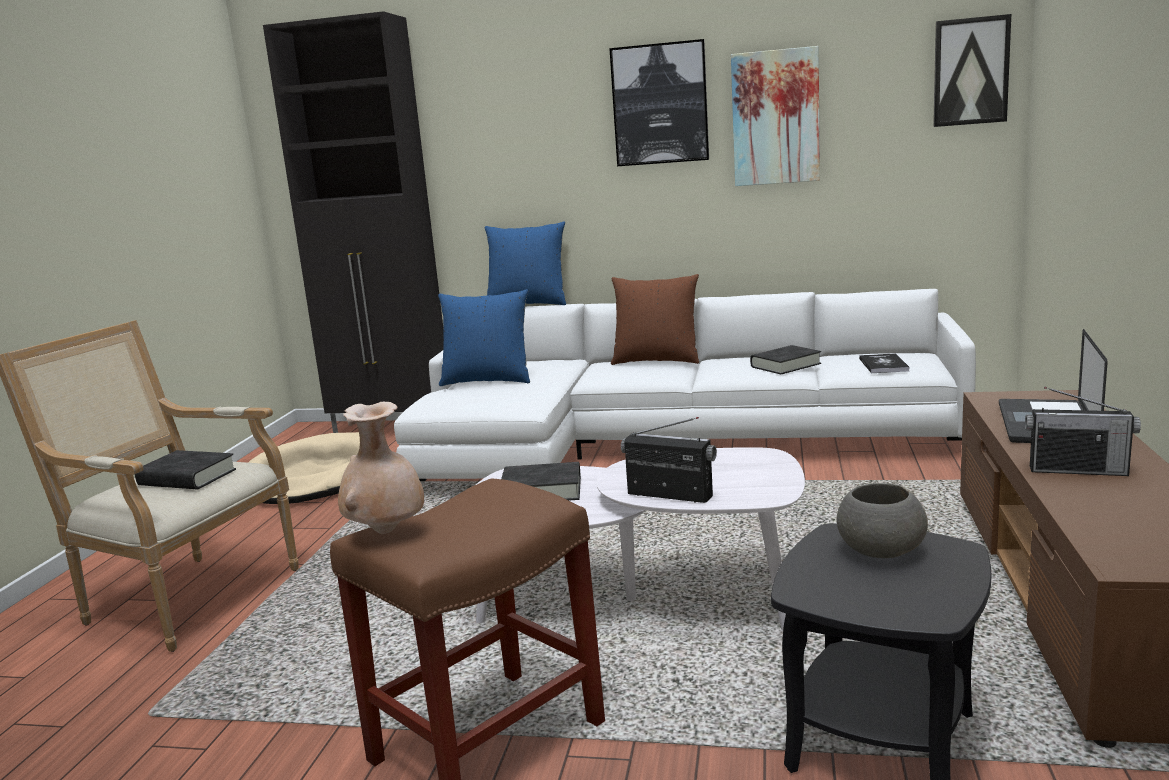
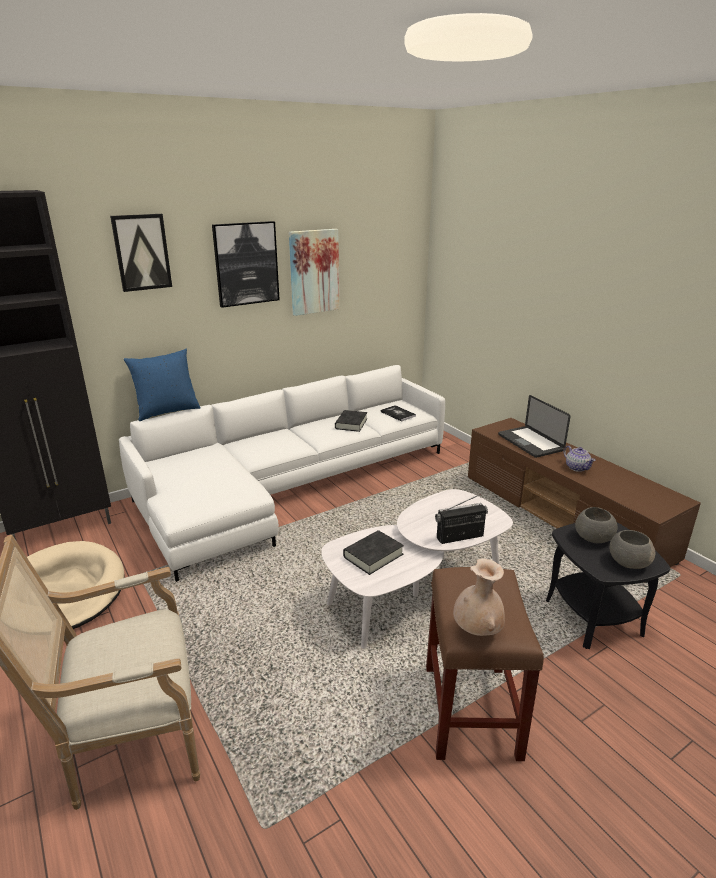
camera: 45 degrees left, 10 degrees up
black book [135,450,236,489] -> none
blue pillow [438,289,530,386] -> none
brown pillow [611,274,699,365] -> none
picture [933,14,1011,127] -> picture moved to [110,214,172,292]
radio [1025,387,1141,476] -> teapot [563,446,596,472]
none -> grey bowl [609,530,655,569]

